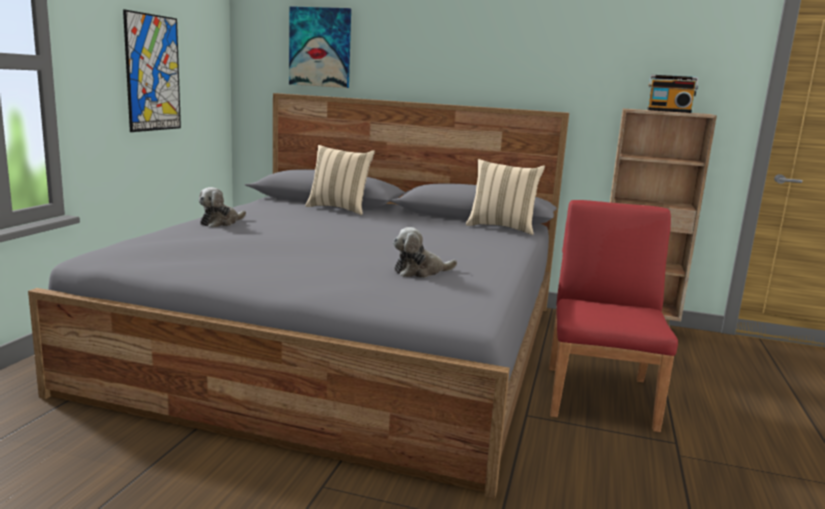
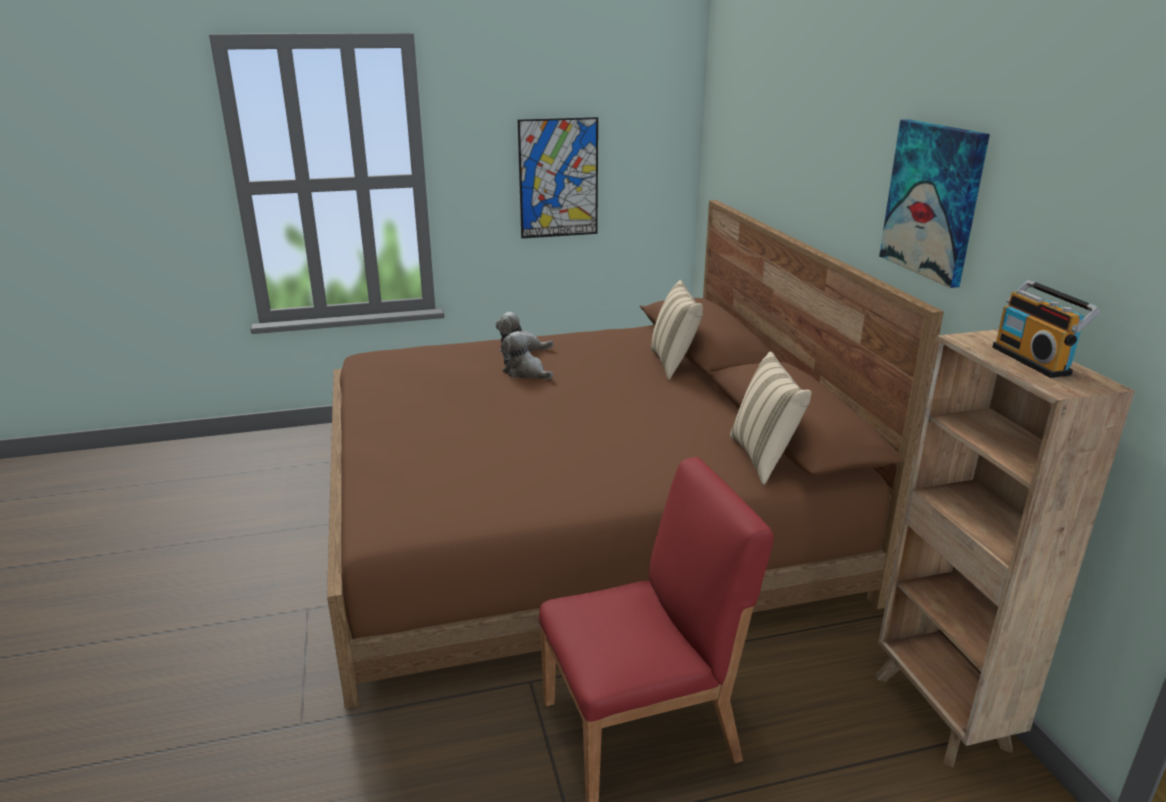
camera: 60 degrees right, 10 degrees up
grey bed [28,93,569,499] -> brown bed [327,200,944,708]
picture [289,6,351,88] -> picture moved to [879,119,990,288]
plush toy [393,227,457,278] -> plush toy moved to [501,331,553,380]

